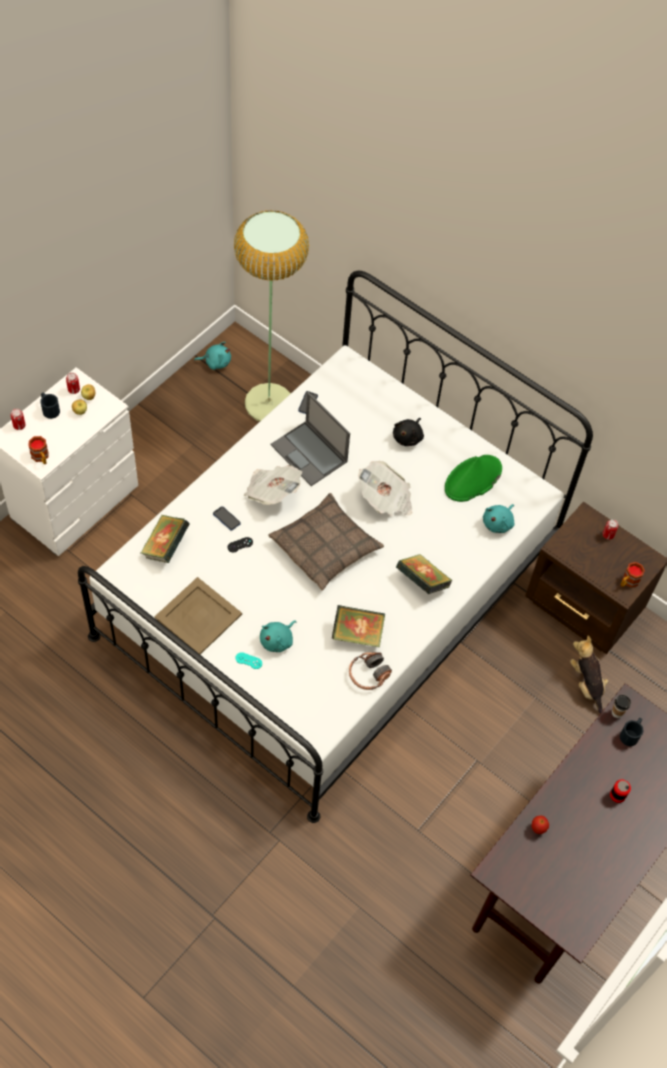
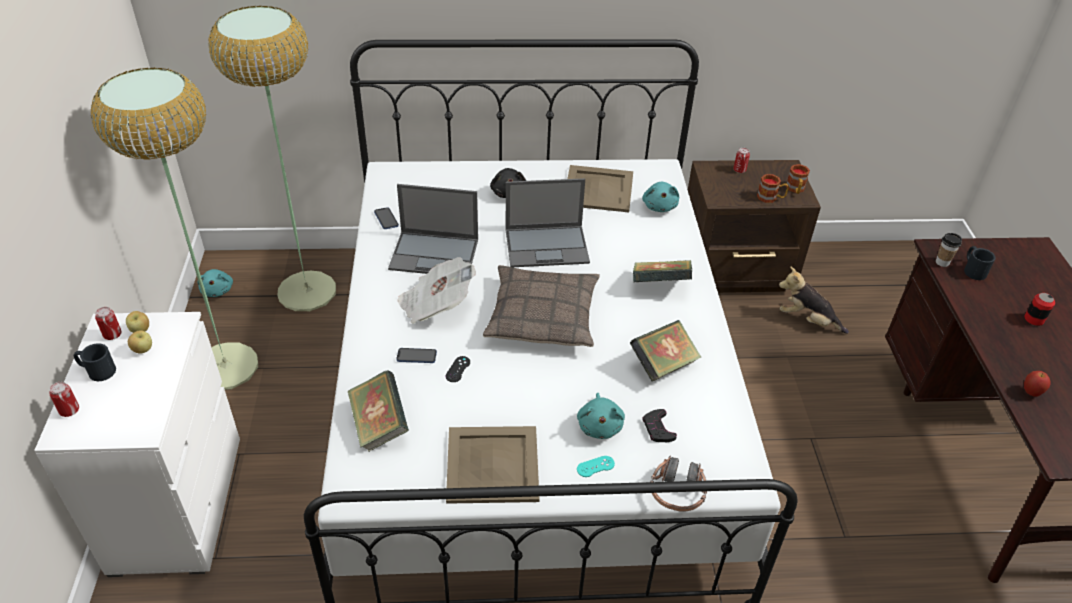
camera: 40 degrees left, 15 degrees down
mug [29,436,48,464] -> mug moved to [757,174,789,203]
turquoise plush toy [194,342,231,370] -> turquoise plush toy turned 120 degrees clockwise [197,269,233,297]
headphones [349,652,392,690] -> headphones moved to [650,456,707,512]
newspaper [358,461,412,516] -> laptop [505,178,590,267]
green hat [445,455,502,502] -> beige tray [567,165,633,212]
none -> floor lamp [91,68,258,390]
none -> black game controller [642,409,677,442]

